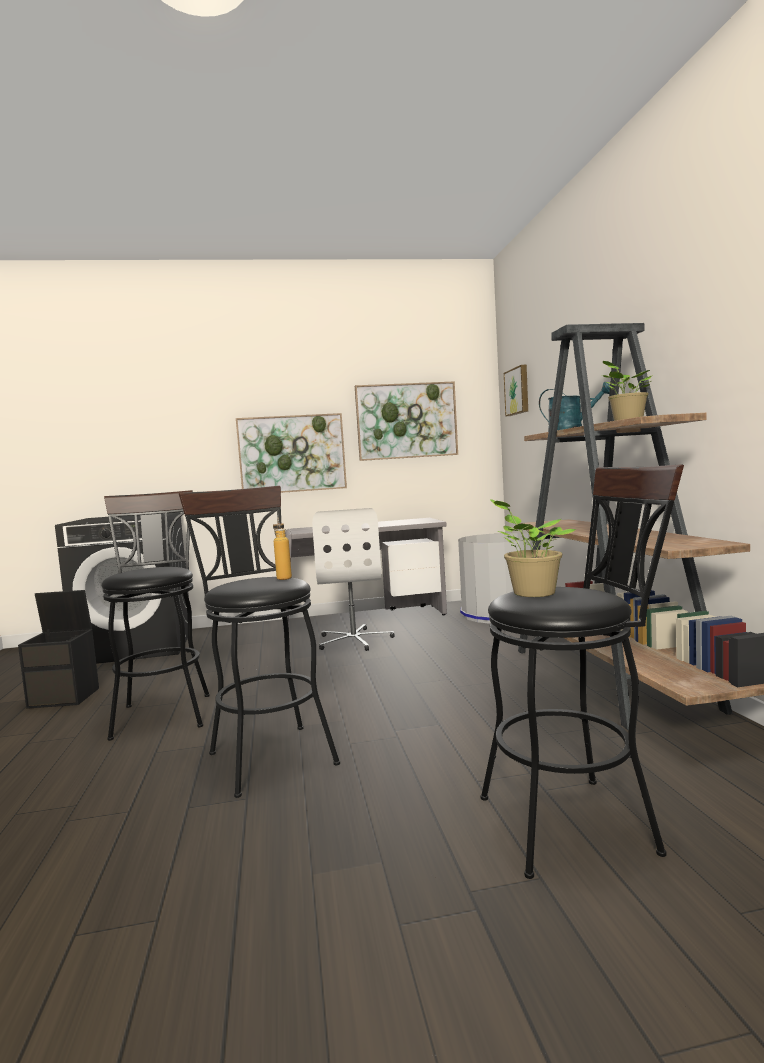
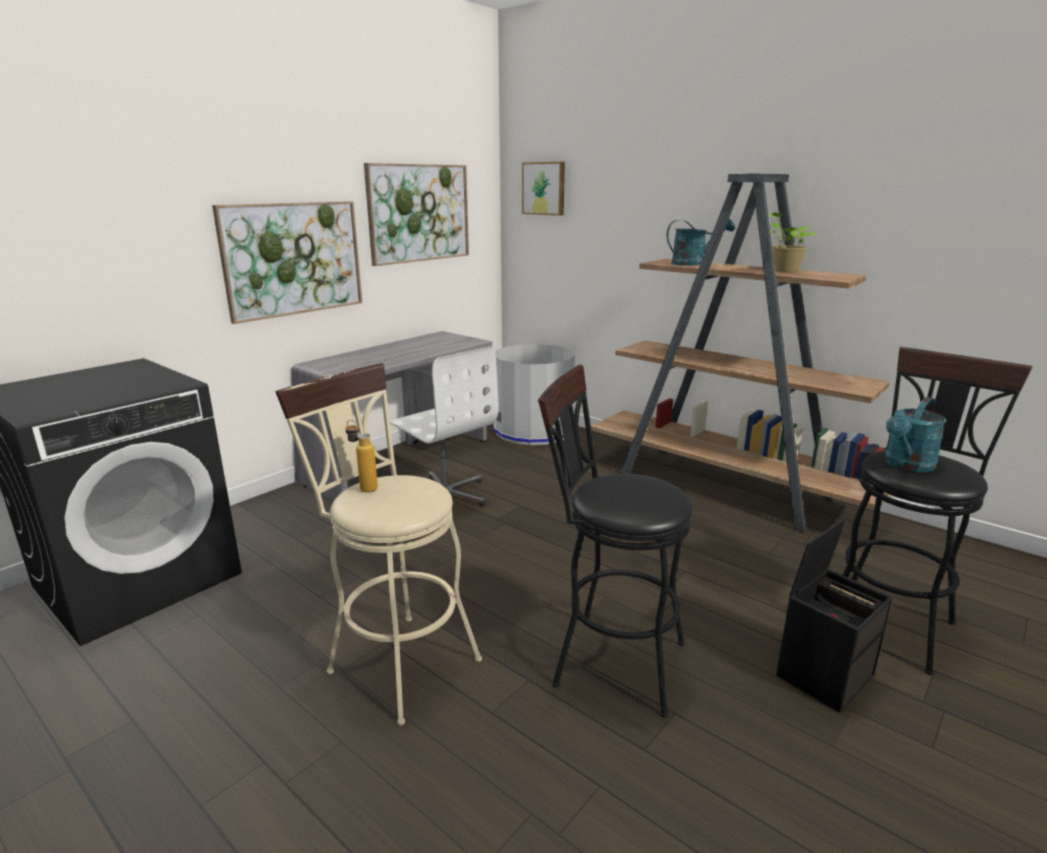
camera: 40 degrees left, 15 degrees up
black storage box [18,590,99,709] -> black storage box moved to [776,517,893,713]
black stool [101,490,210,741] -> beige stool [275,363,482,726]
bottle [273,518,292,580] -> bottle moved to [346,420,378,492]
potted plant [490,499,577,597] -> turquoise watering can [885,397,946,472]

